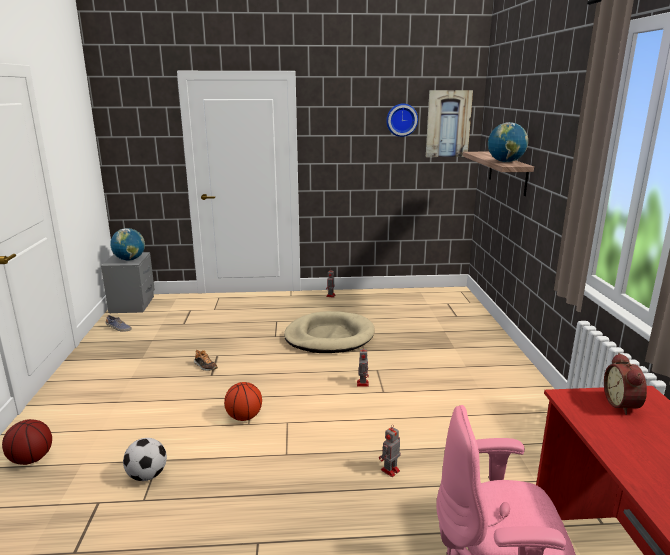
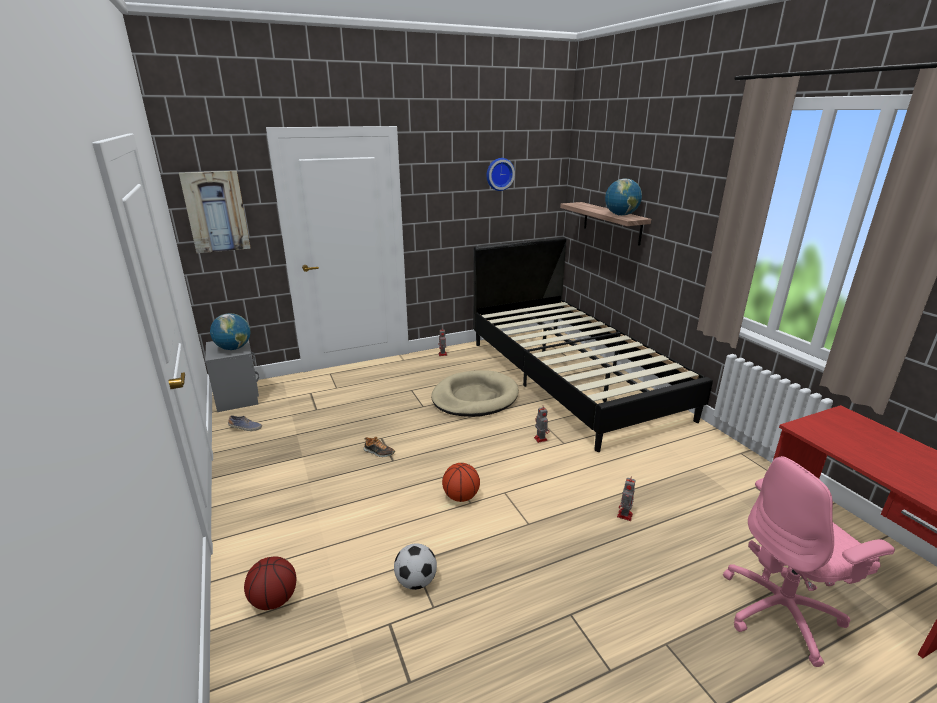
camera: 20 degrees left, 5 degrees up
picture [426,90,473,157] -> picture moved to [179,171,251,253]
alarm clock [604,353,647,415] -> none
none -> black bed [473,237,713,452]

